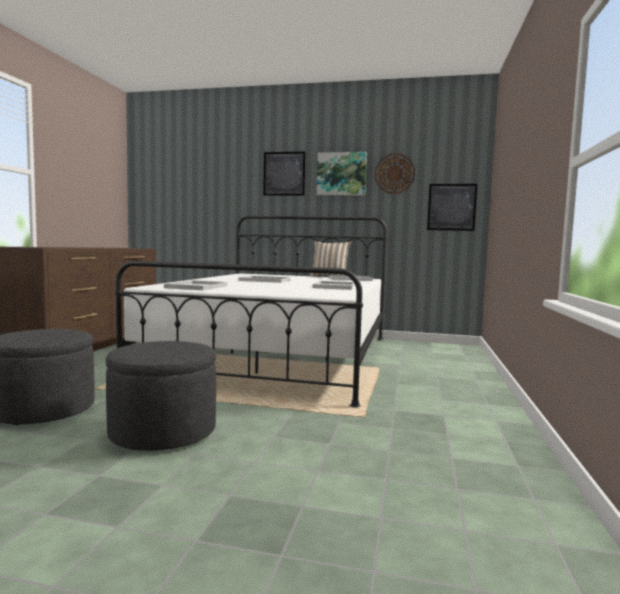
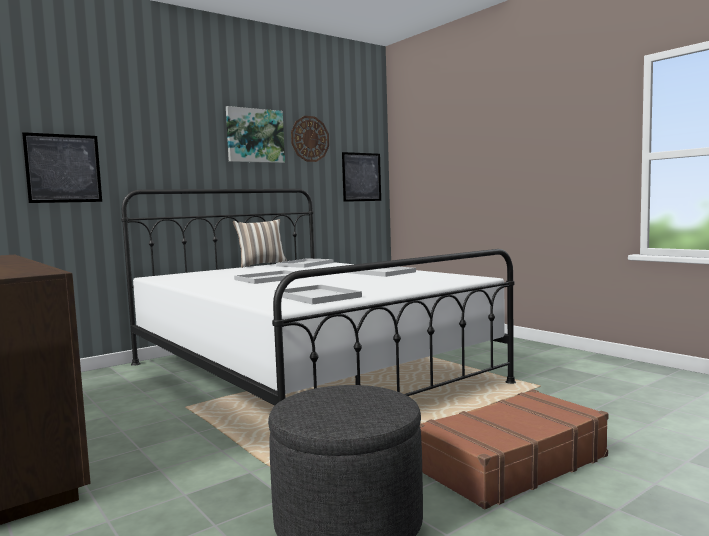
camera: 50 degrees left, 0 degrees up
grey ottoman [106,341,216,451] -> brown suitcase [420,389,609,509]
picture [263,152,306,196] -> picture moved to [22,132,102,203]

